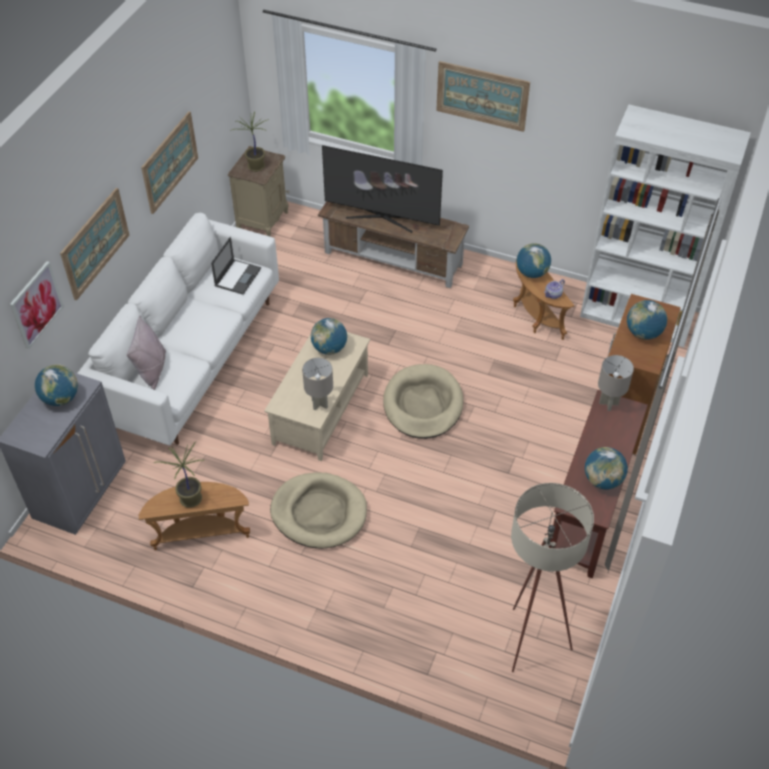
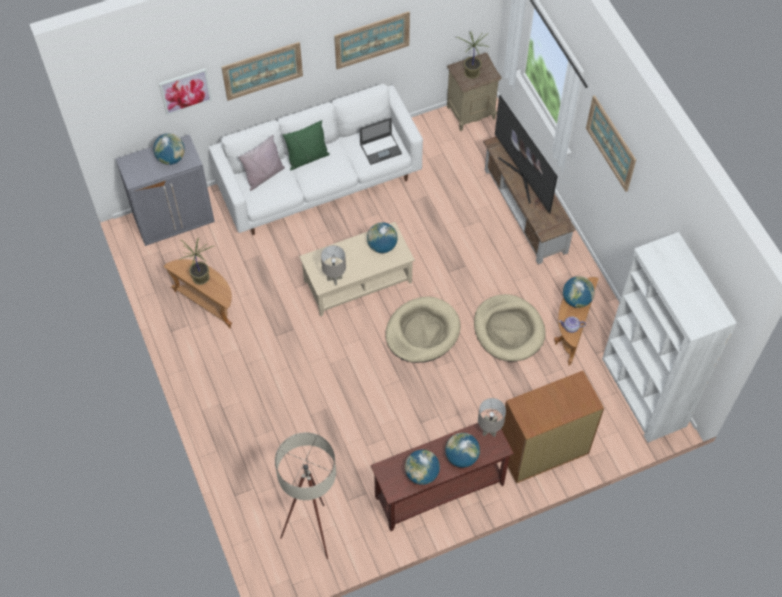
camera: 45 degrees right, 10 degrees up
beige dog bed [270,472,367,549] -> beige dog bed moved to [474,294,546,361]
globe [627,300,667,340] -> globe moved to [445,433,480,468]
none -> green pillow [283,120,330,170]

